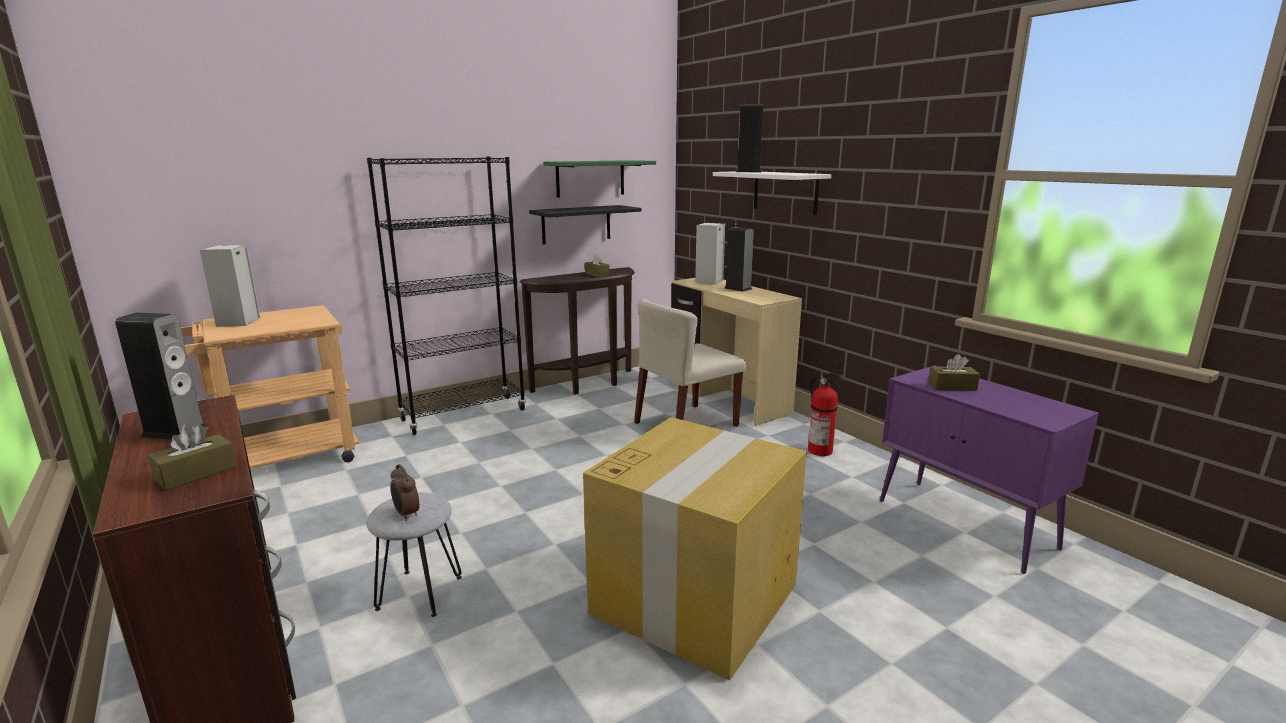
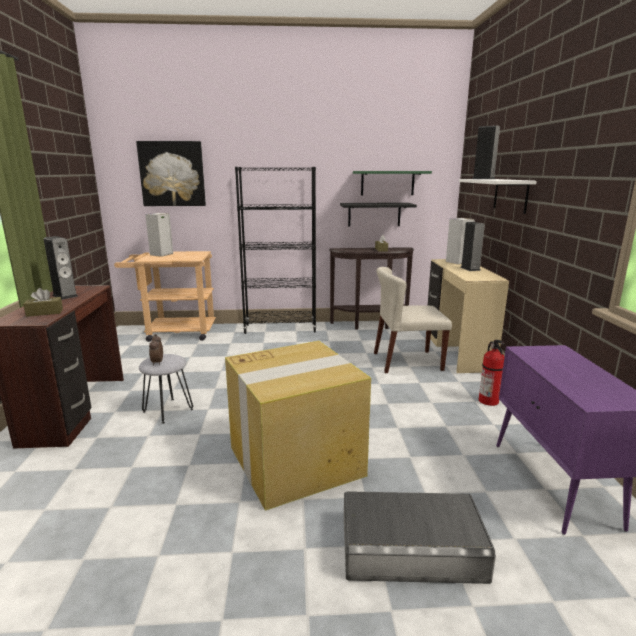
camera: 30 degrees right, 0 degrees up
brown tissue box [928,354,980,391] -> none
none -> picture [136,141,206,206]
none -> grey storage box [344,491,496,584]

